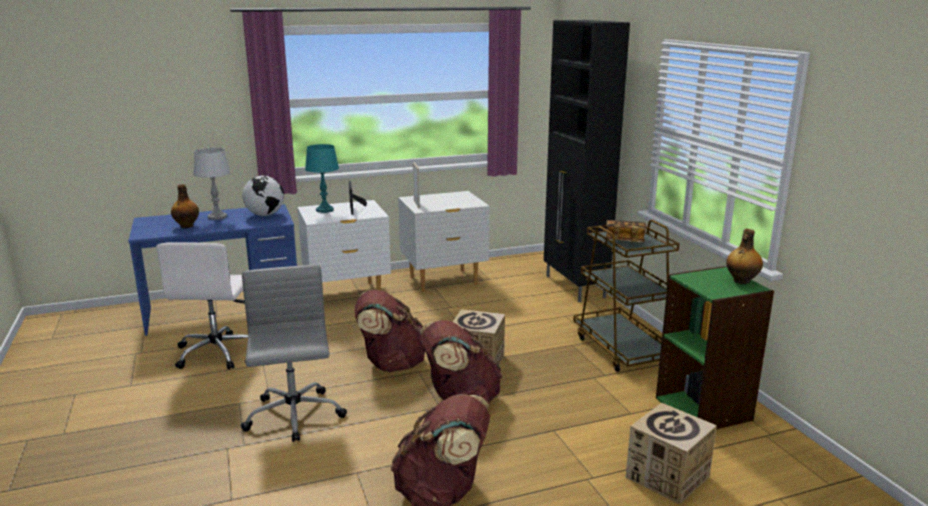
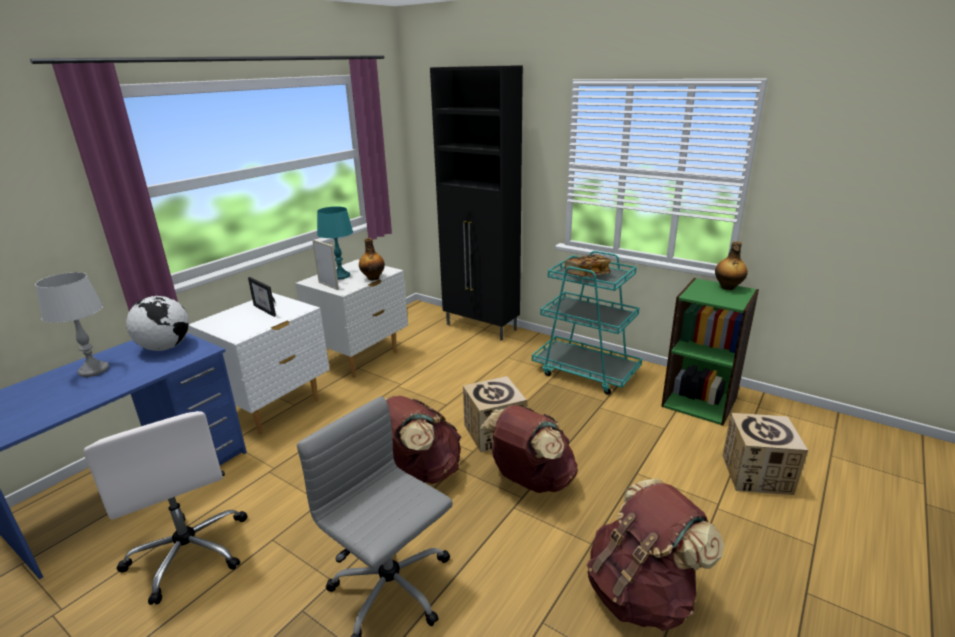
camera: 35 degrees left, 5 degrees up
bottle [171,184,199,228] -> bottle moved to [359,238,385,280]
turquoise table lamp [305,144,339,213] -> turquoise table lamp moved to [317,207,353,279]
brown cart [574,220,679,372] -> turquoise cart [532,251,642,395]

